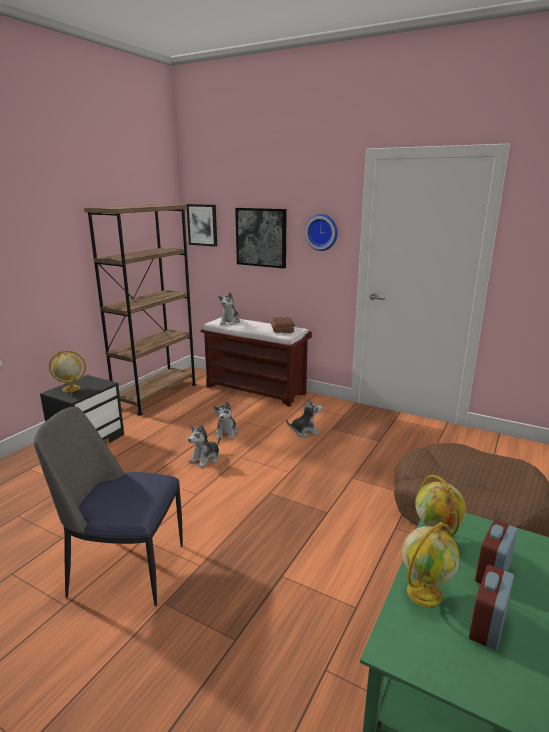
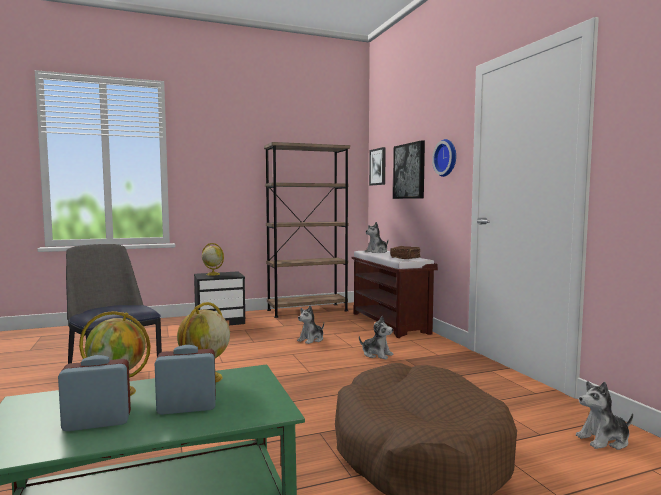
camera: 40 degrees right, 15 degrees down
plush toy [188,425,220,468] -> plush toy moved to [576,381,633,450]

